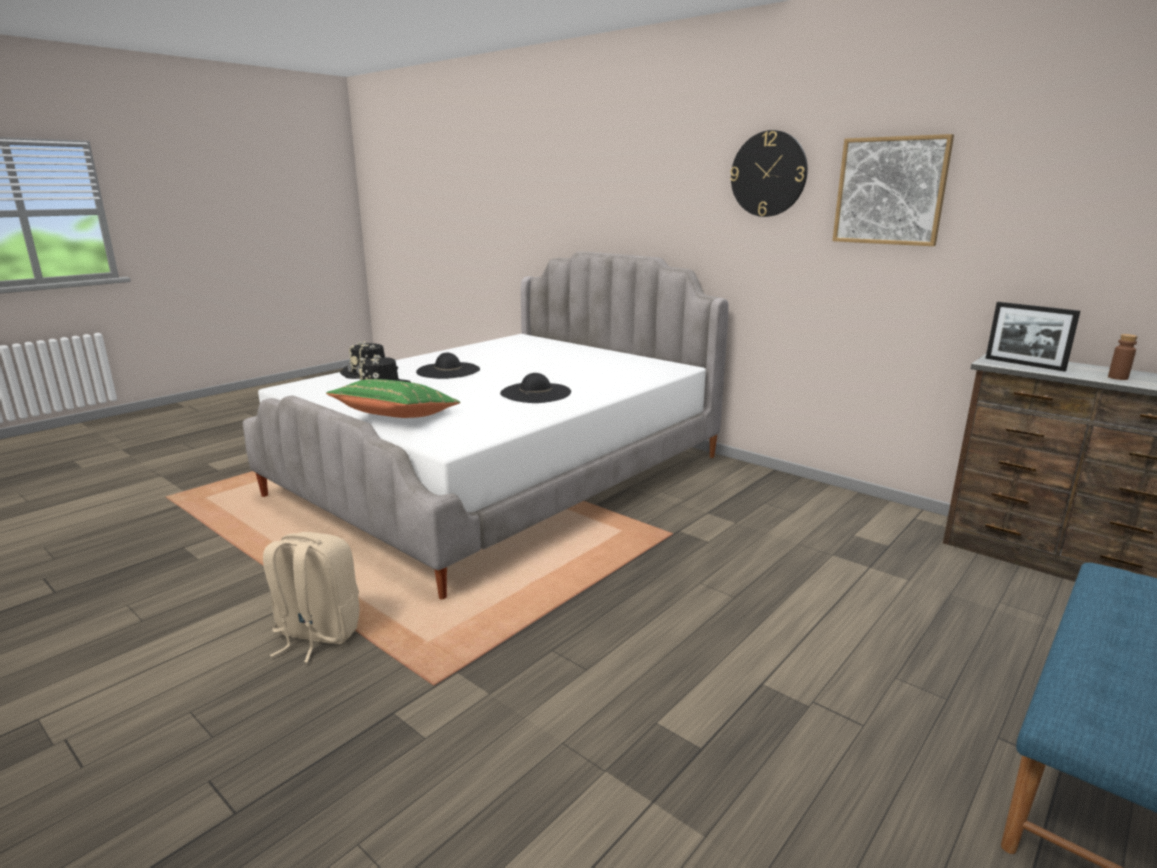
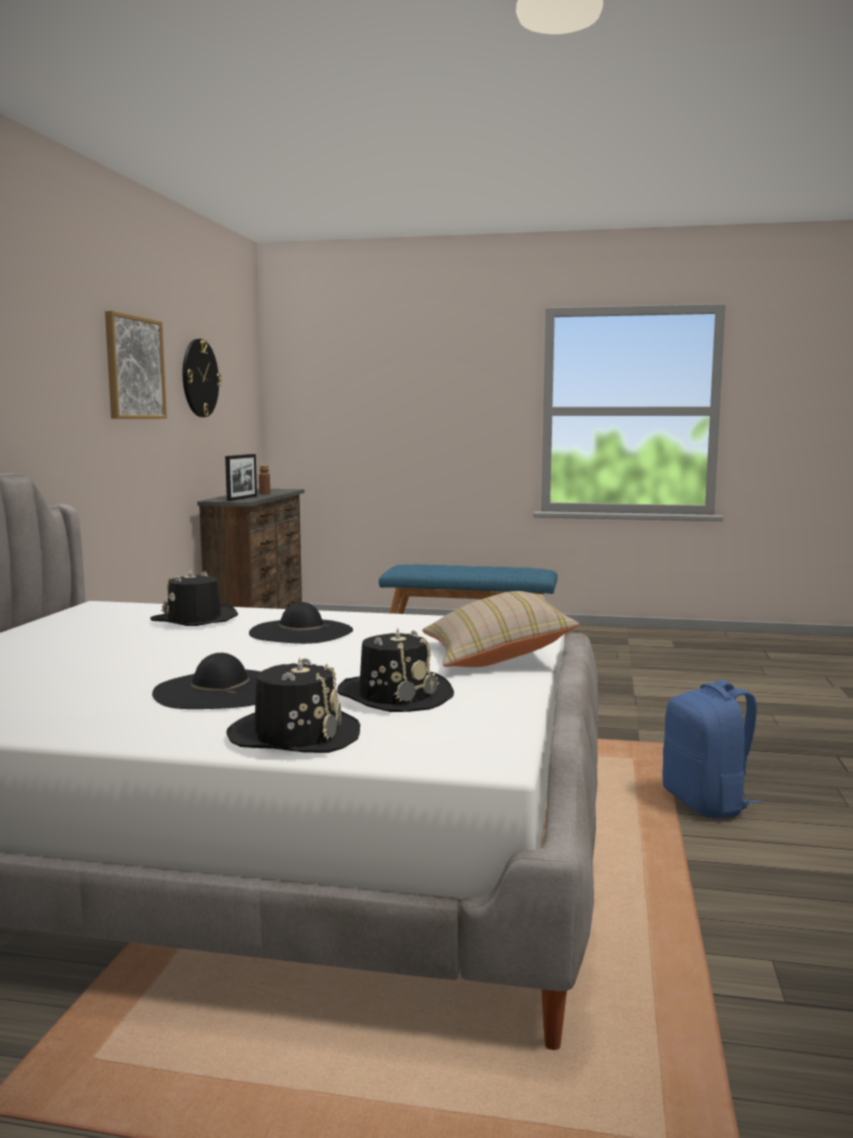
camera: 120 degrees left, 10 degrees down
beige backpack [263,532,360,663] -> blue backpack [662,680,762,819]
green pillow [326,379,460,418] -> beige pillow [422,591,580,667]
wall clock [730,130,808,217] -> wall clock moved to [182,339,221,417]
none -> black hat [150,569,238,626]

